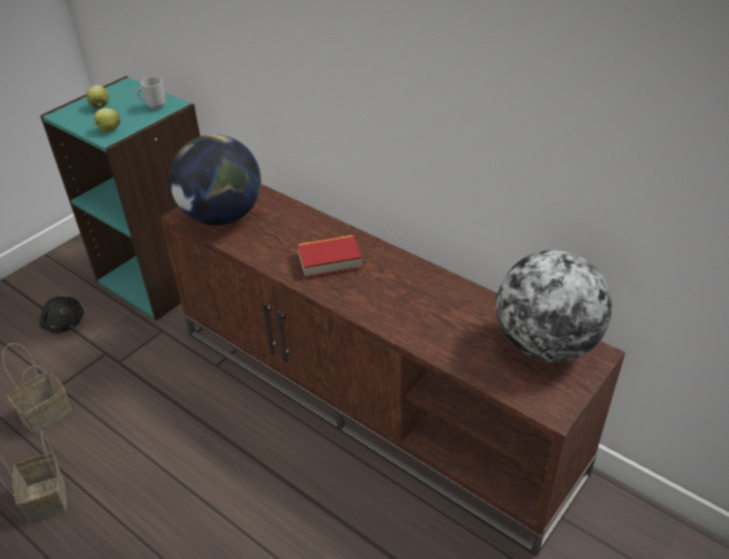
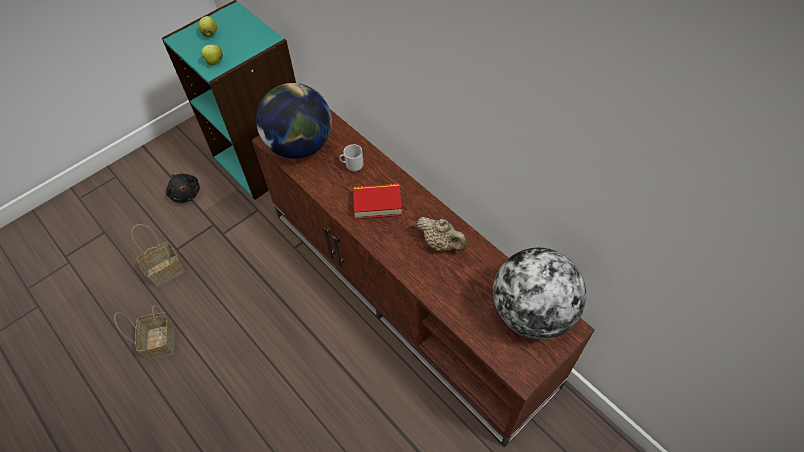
camera: 10 degrees right, 15 degrees up
mug [137,77,166,109] -> mug moved to [339,144,363,171]
none -> beige teapot [416,217,468,251]

